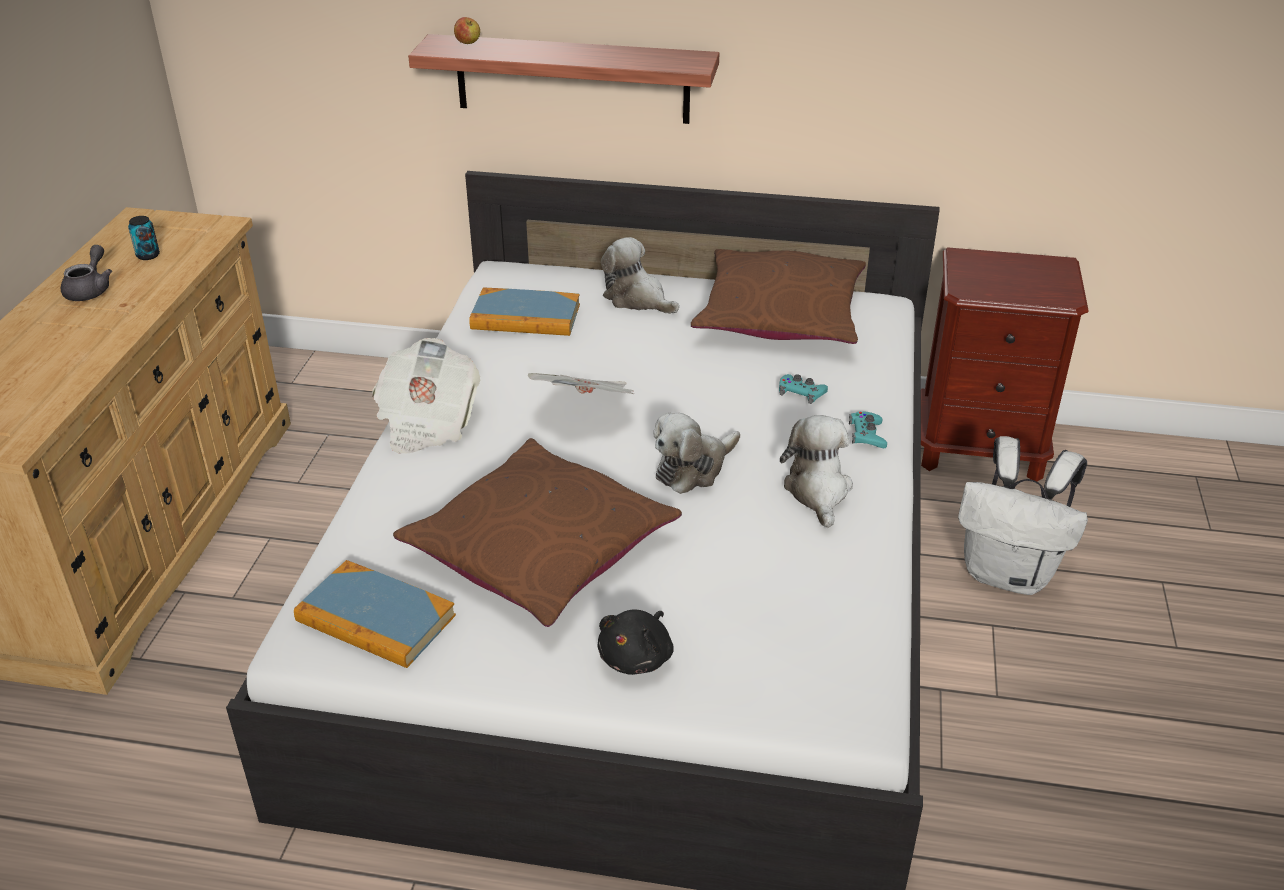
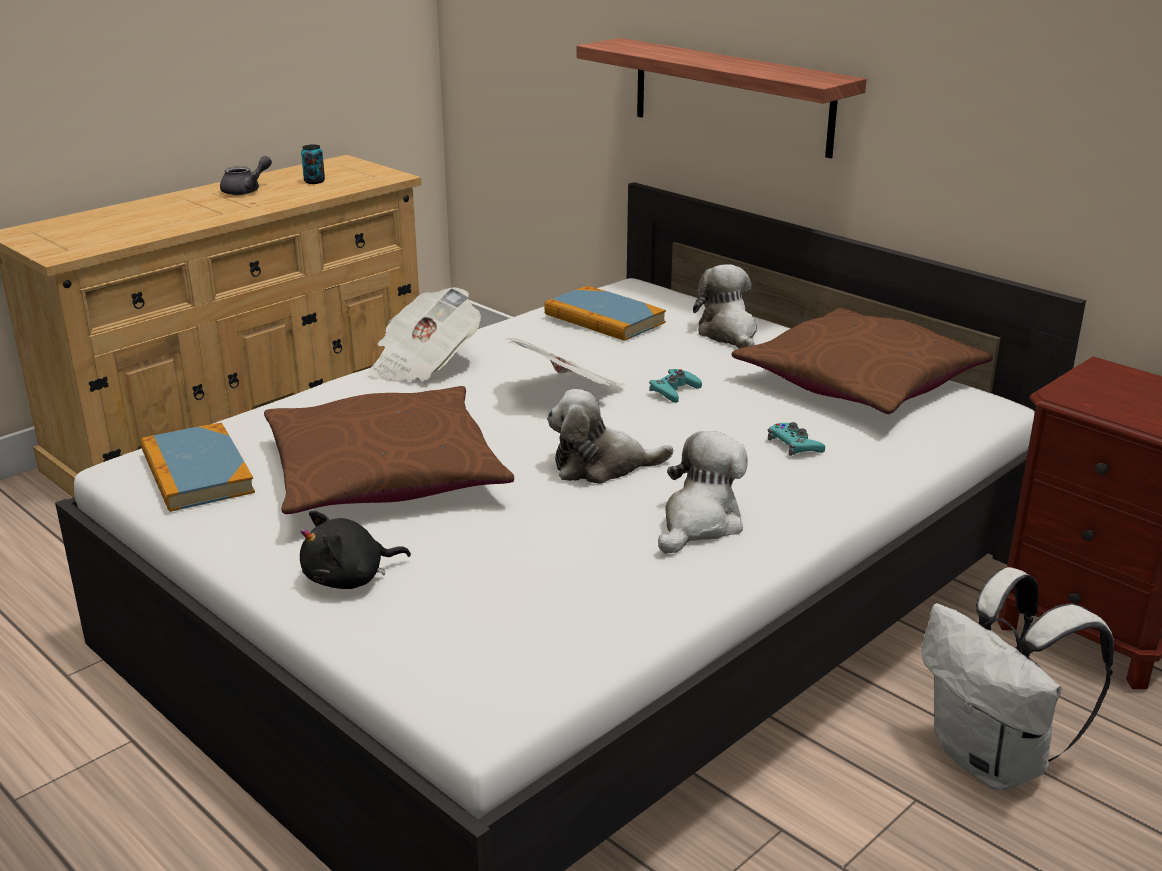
camera: 35 degrees right, 10 degrees down
apple [454,17,480,44] -> none
turquoise game controller [849,412,887,448] -> turquoise game controller moved to [649,369,702,403]

